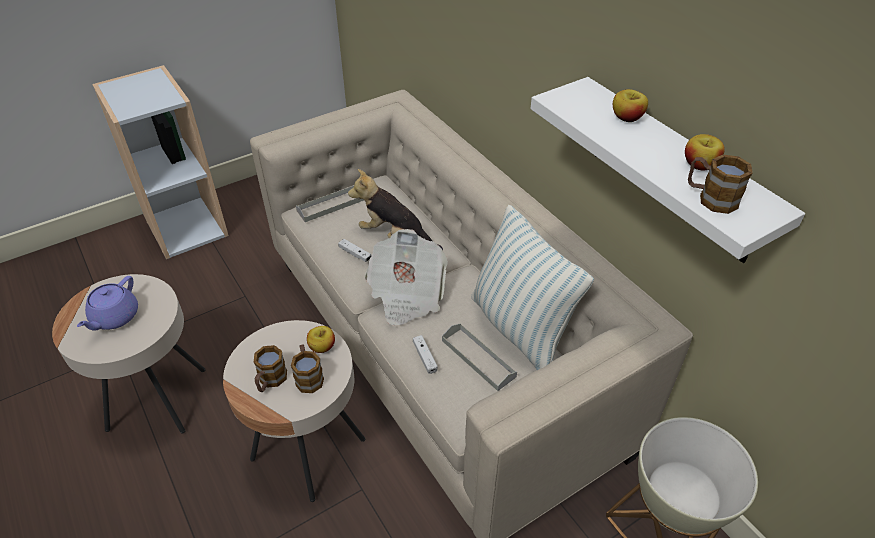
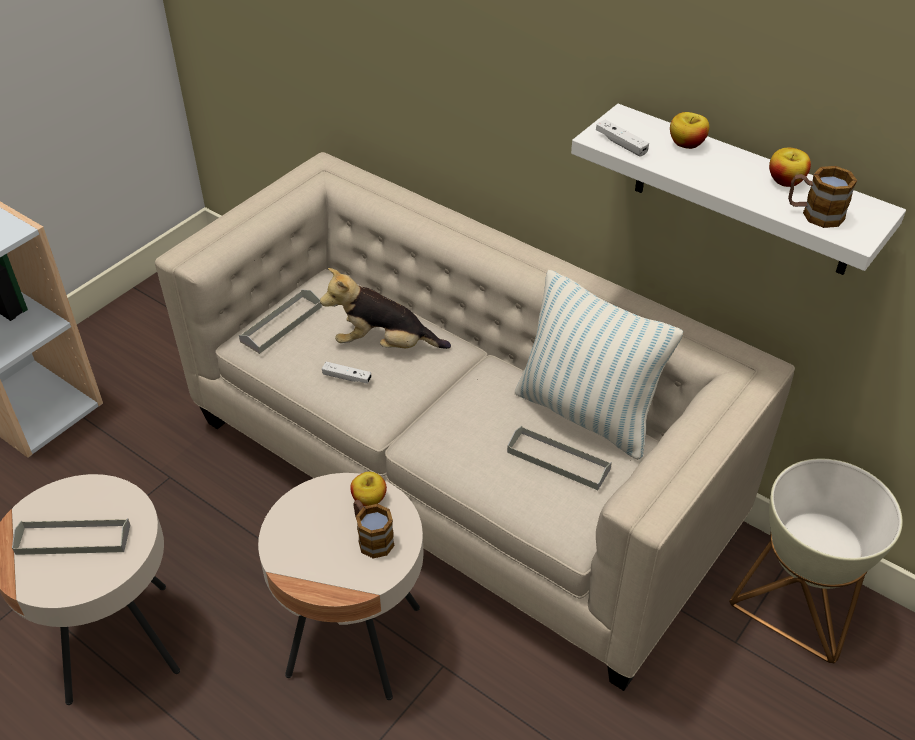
camera: 20 degrees left, 0 degrees up
purple teapot [77,276,138,331] -> grey tray [12,518,130,555]
mug [254,345,287,392] -> none
newspaper [365,229,448,326] -> none
white game controller [413,335,438,374] -> white game controller moved to [596,119,649,157]

